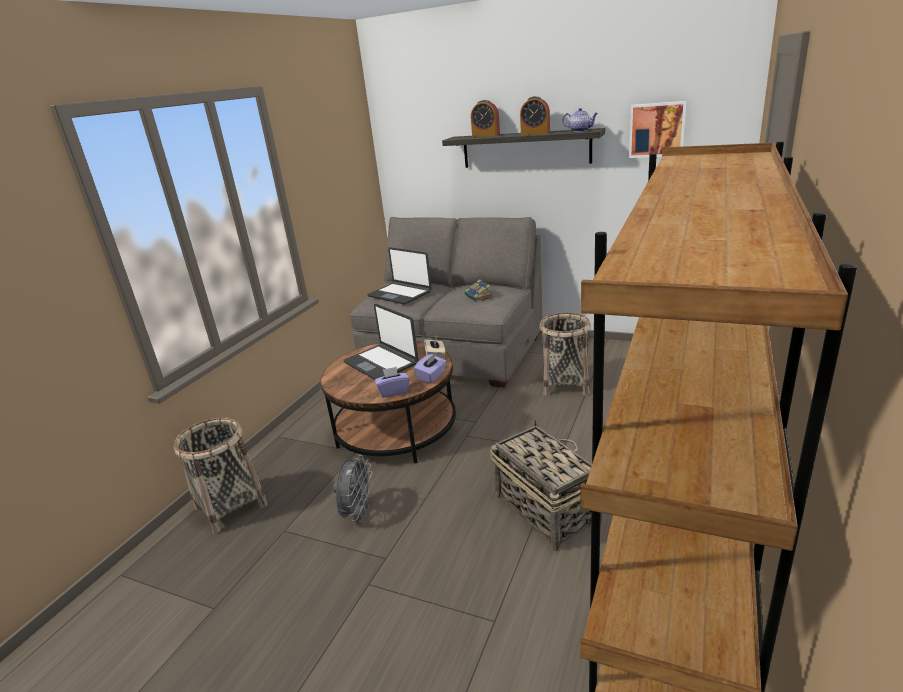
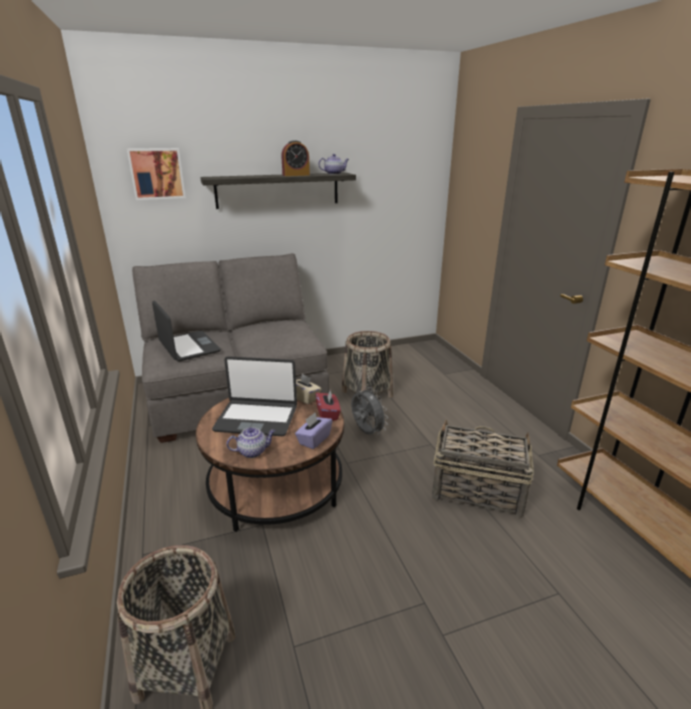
camera: 45 degrees left, 0 degrees up
grey fan [333,455,373,522] -> grey fan moved to [351,386,388,435]
laptop [367,247,432,304] -> laptop turned 120 degrees counterclockwise [152,300,221,361]
purple tissue box [414,353,446,383] -> red tissue box [315,391,341,421]
book [465,279,493,302] -> none
alarm clock [471,100,500,137] -> none
picture [629,101,686,158] -> picture moved to [127,148,186,200]
none -> teapot [227,427,275,458]

